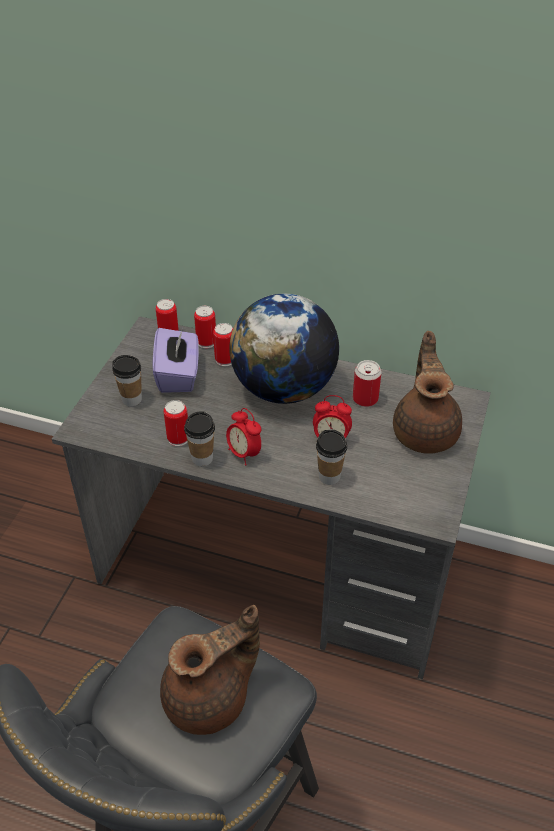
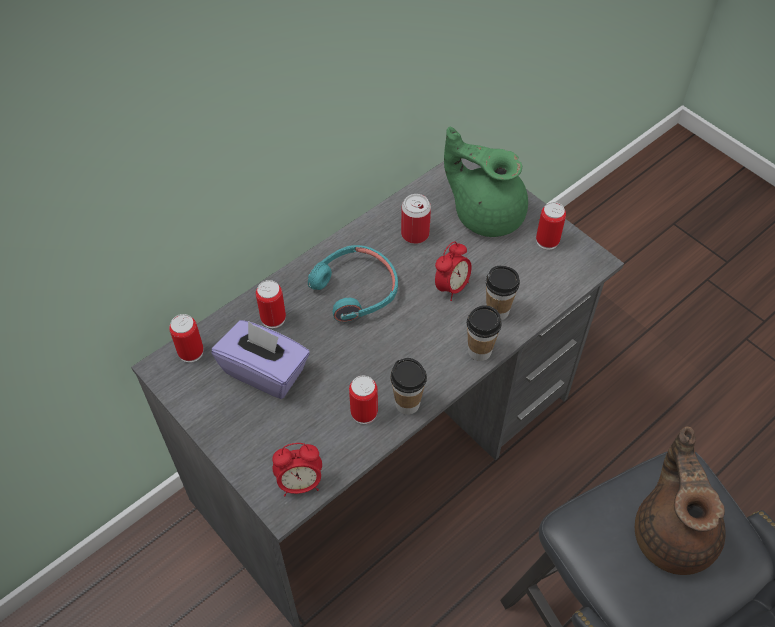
camera: 60 degrees left, 10 degrees up
cup [112,355,142,406] -> cup moved to [467,305,502,361]
can [194,306,216,349] -> can moved to [536,202,566,250]
alarm clock [226,408,261,465] -> alarm clock moved to [272,443,322,496]
globe [229,294,339,404] -> turquoise headphones [308,245,398,322]
brown teapot [393,331,462,454] -> green teapot [444,127,528,237]

